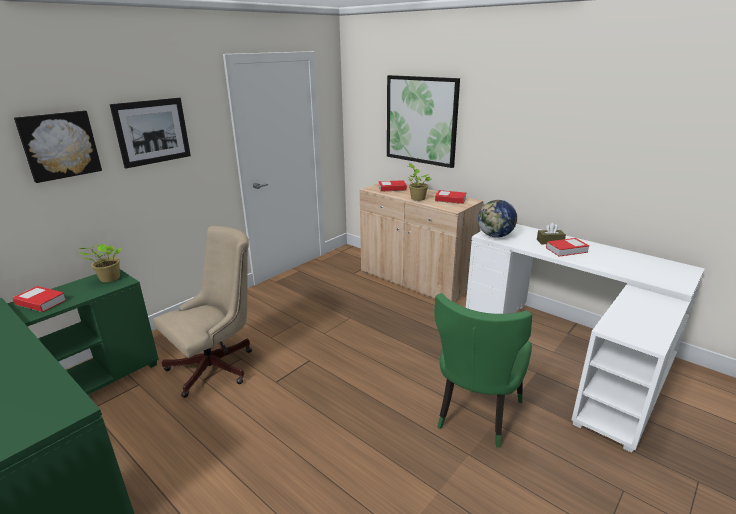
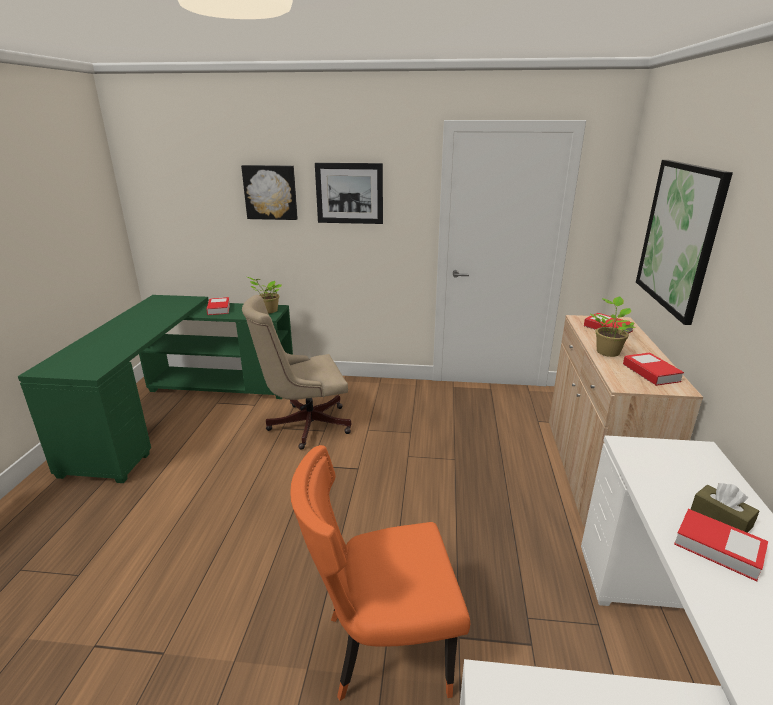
camera: 55 degrees right, 0 degrees up
beige office chair [153,226,252,398] -> beige office chair turned 150 degrees clockwise [242,295,351,450]
green chair [434,294,532,448] -> orange chair [290,445,470,701]
globe [478,200,517,237] -> none

